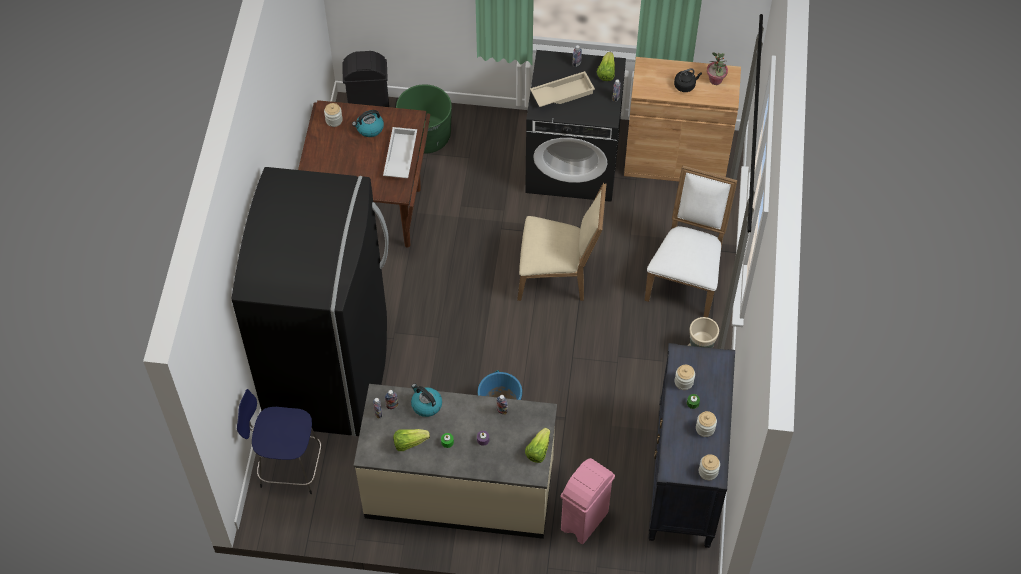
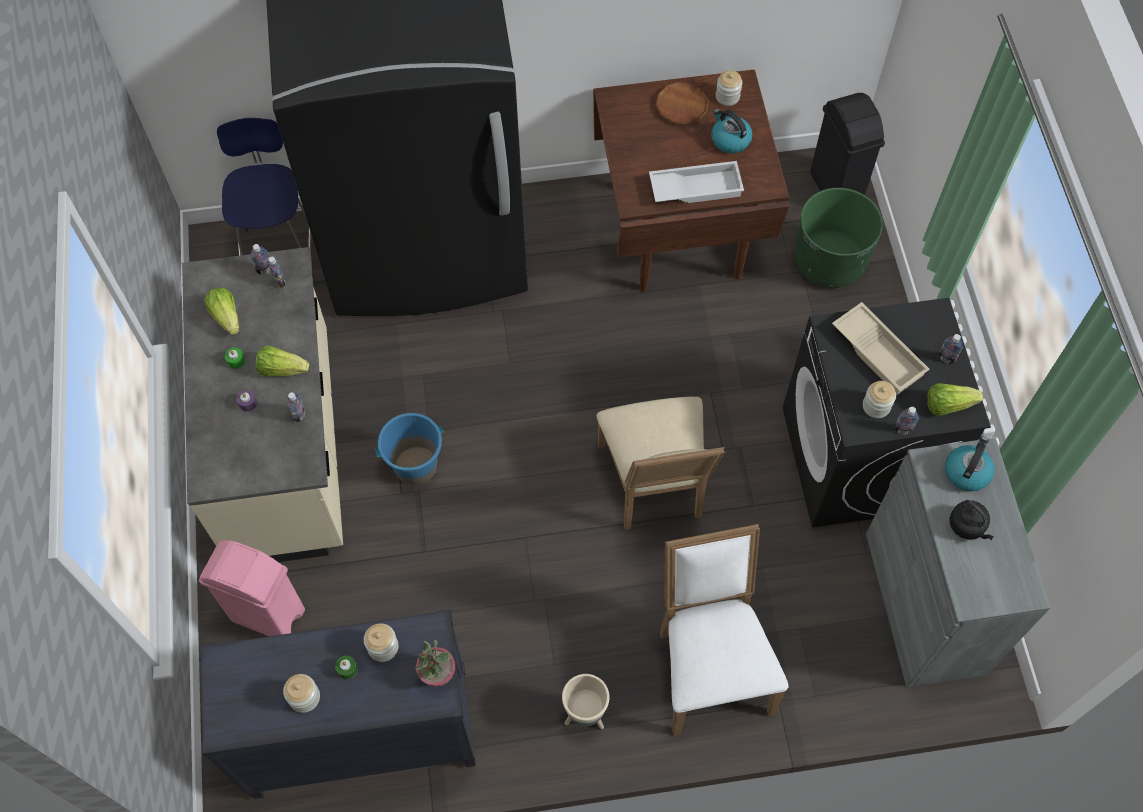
camera: 75 degrees right, 5 degrees up
kettle [411,384,442,417] -> kettle moved to [945,436,994,491]
lettuce [525,428,550,463] -> lettuce moved to [256,346,309,377]
brown cabinet [624,57,741,182] -> grey cabinet [866,438,1050,687]
white chair [645,166,738,318] -> white chair turned 105 degrees counterclockwise [660,524,789,736]
jar [699,454,720,480] -> jar moved to [863,381,896,418]
potted plant [707,52,728,85] -> potted plant moved to [415,640,455,687]
none -> brown plate [656,82,709,124]

